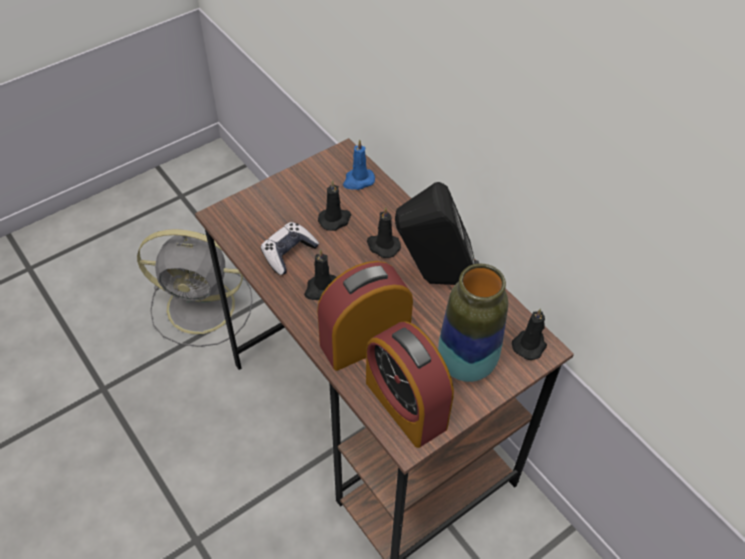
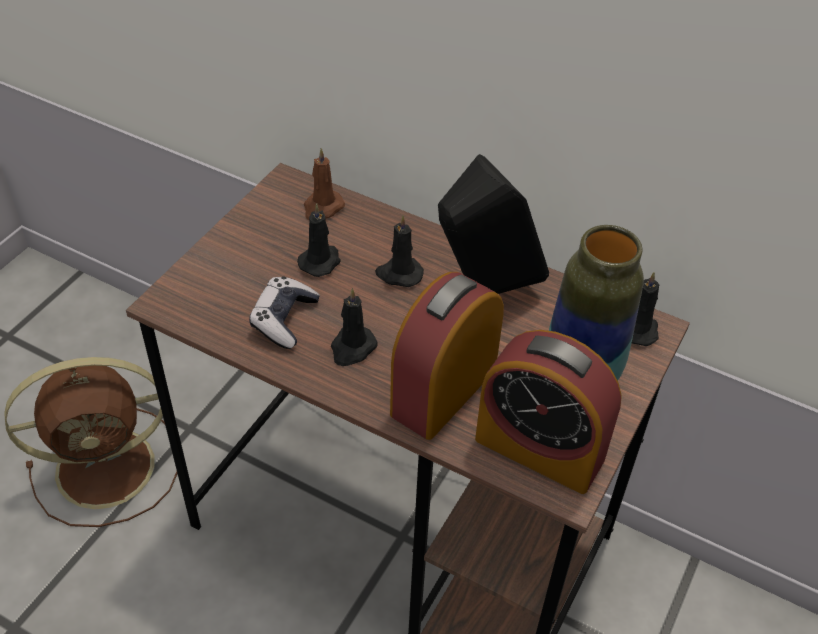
camera: 25 degrees left, 5 degrees down
grey fan [137,229,253,347] -> brown fan [4,357,177,527]
blue candle [343,139,375,190] -> brown candle [304,148,345,220]

